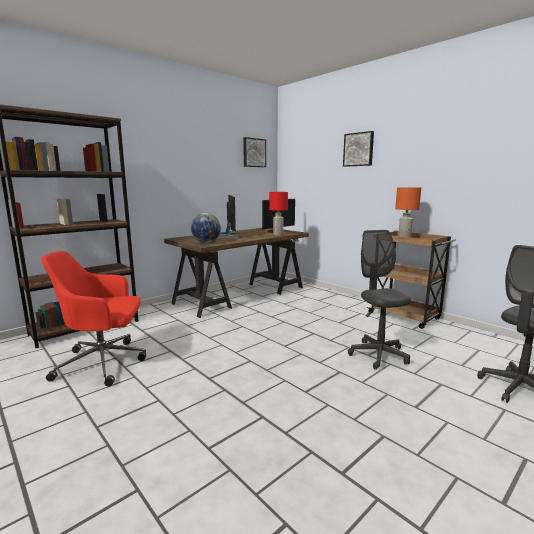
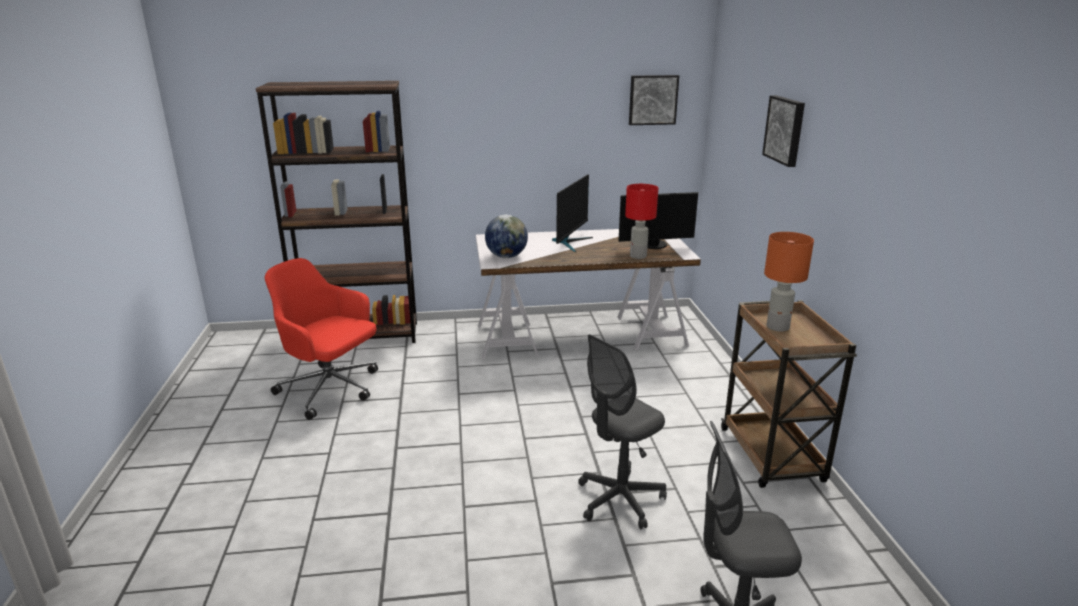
camera: 35 degrees right, 10 degrees up
brown desk [164,228,309,318] -> white desk [476,229,701,360]
grey office chair [348,230,411,370] -> grey office chair turned 150 degrees counterclockwise [578,334,667,529]

